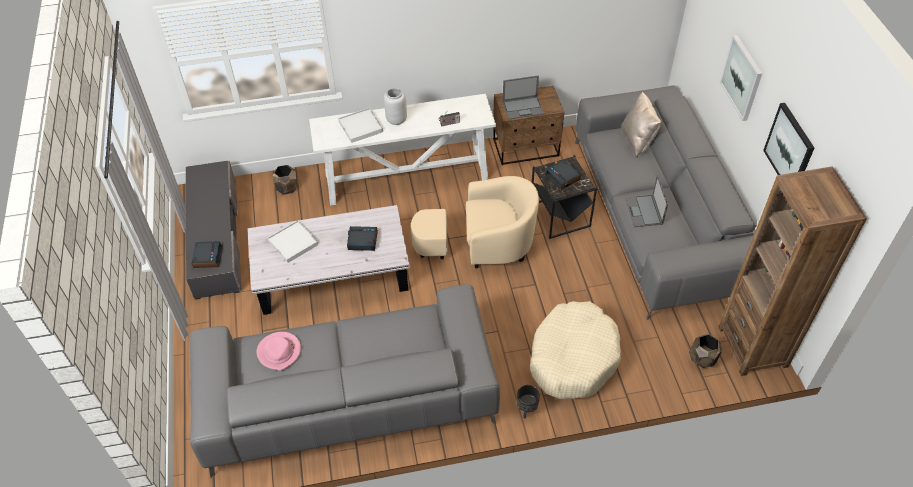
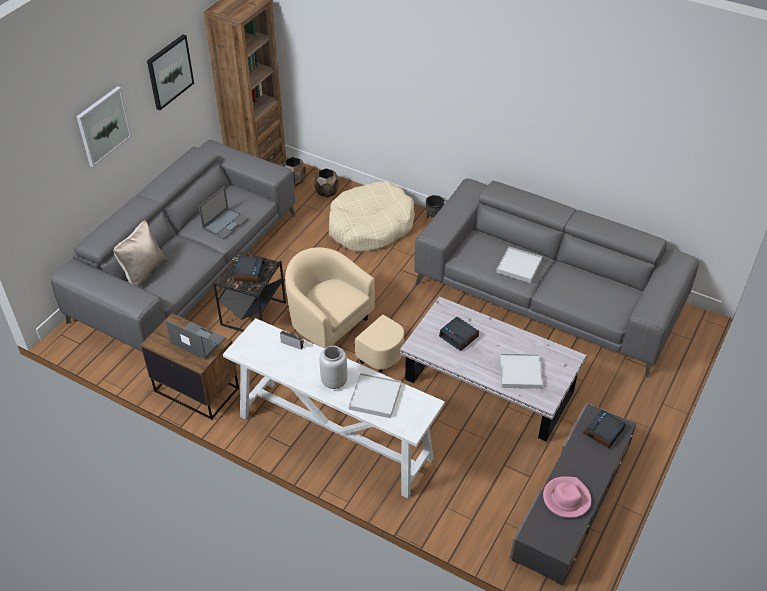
camera: 140 degrees left, 5 degrees down
pink hat [257,332,301,371] -> pink hat moved to [543,476,591,518]
brown planter [272,165,298,195] -> brown planter moved to [314,168,339,198]
none -> white tray [496,247,543,283]

